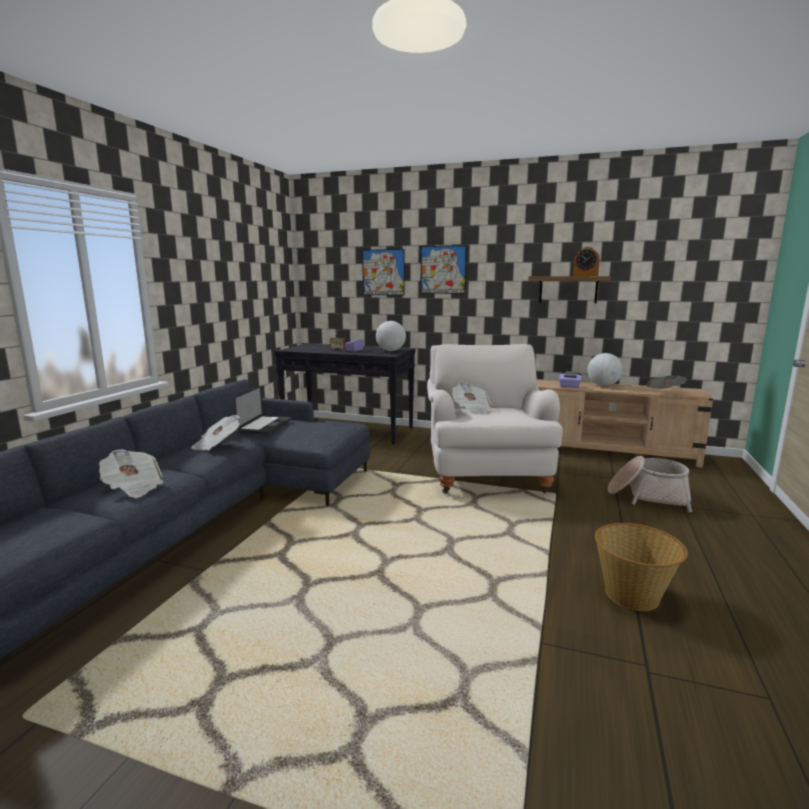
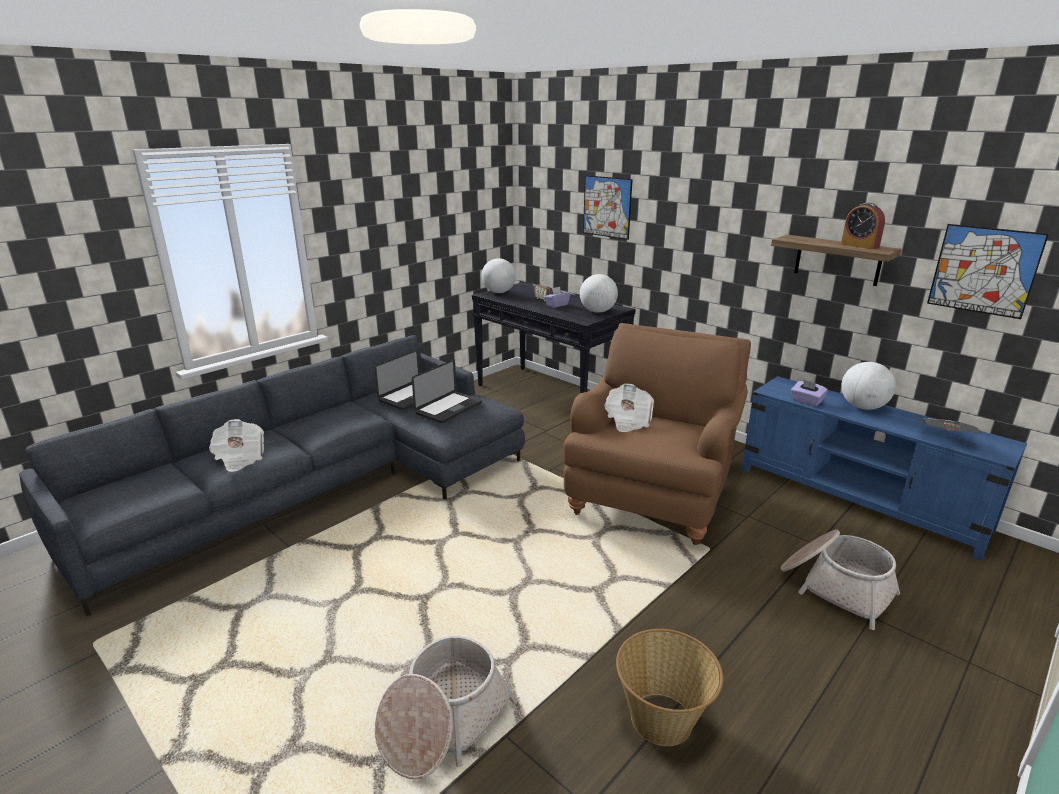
camera: 25 degrees right, 10 degrees up
newspaper [191,415,240,450] -> none
picture [420,245,467,294] -> picture moved to [927,224,1049,319]
white armchair [427,344,563,494] -> brown armchair [563,323,751,545]
beige tv stand [537,379,713,468] -> blue tv stand [741,376,1027,561]
none -> basket [375,636,517,780]
none -> laptop [412,359,482,423]
none -> globe [482,258,516,293]

